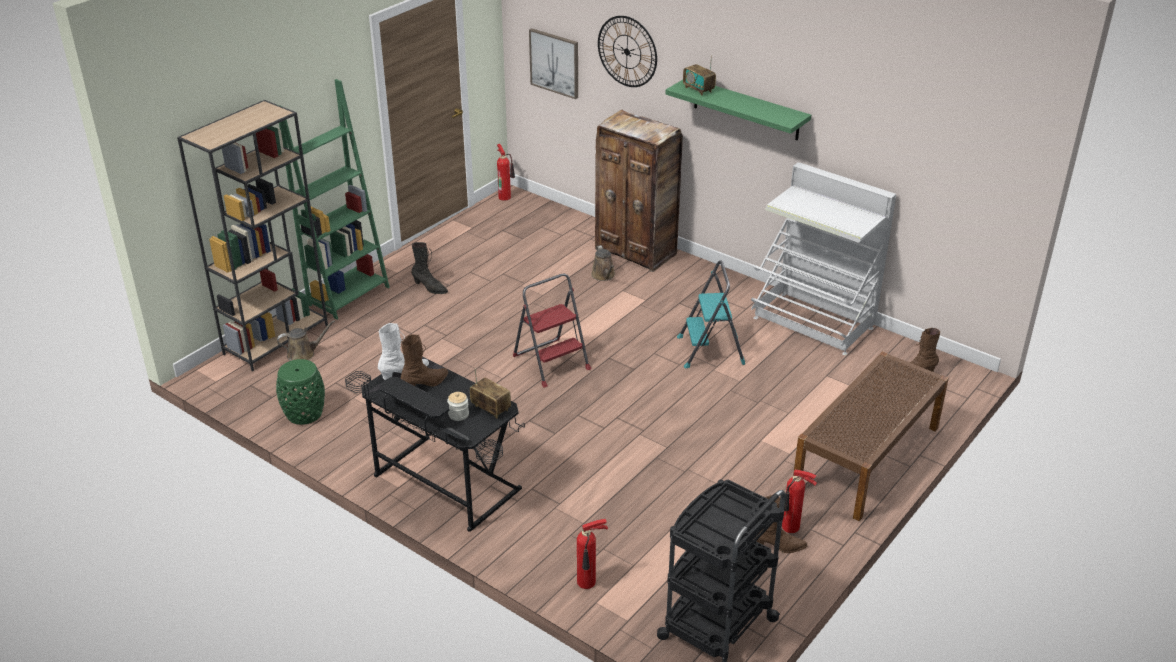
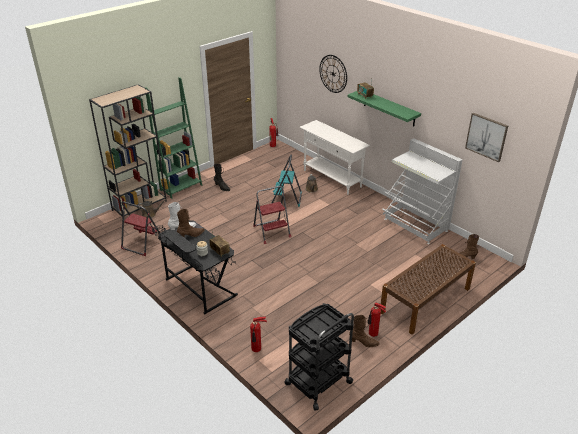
camera: 10 degrees right, 0 degrees up
green stool [276,359,325,425] -> red step ladder [121,201,159,256]
picture [529,28,578,99] -> picture moved to [465,113,508,162]
brown cabinet [595,110,683,272] -> white console table [300,120,370,195]
turquoise step ladder [677,260,745,368] -> turquoise step ladder moved to [272,155,302,207]

